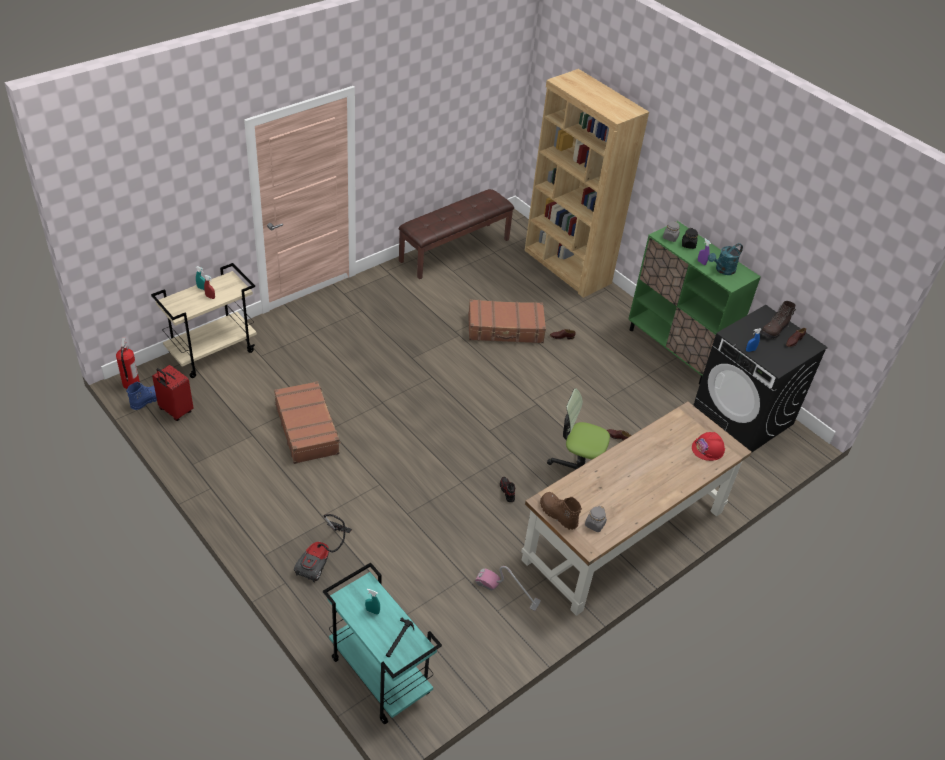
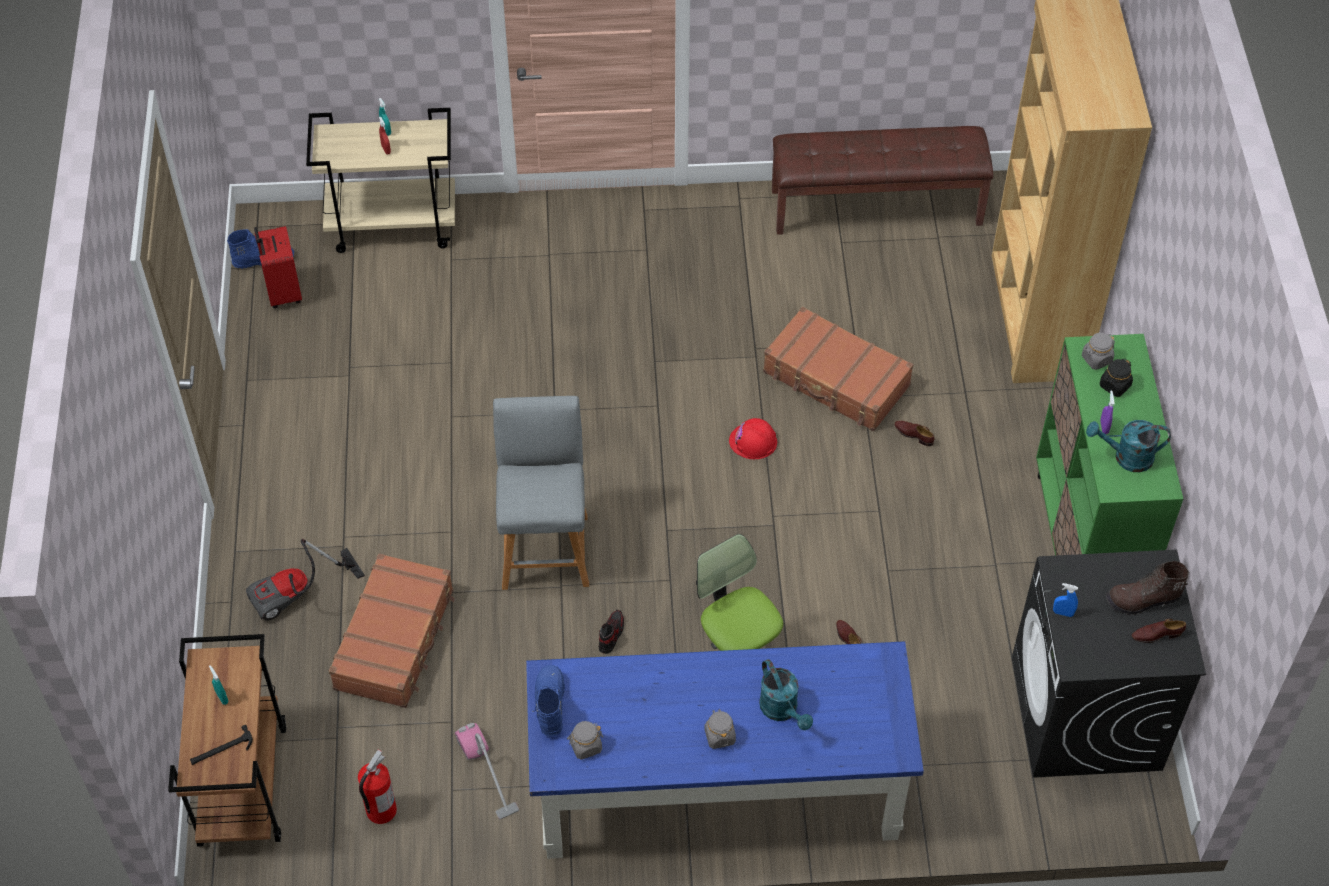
camera: 40 degrees right, 10 degrees up
fire extinguisher [116,337,140,389] -> fire extinguisher moved to [358,749,397,824]
brown suitcase [274,381,341,464] -> brown suitcase moved to [329,553,455,708]
turquoise cart [323,563,442,724] -> brown cart [168,634,286,847]
brown desk [521,401,752,616] -> blue desk [526,641,924,859]
brown boot [540,492,582,530] -> blue boot [532,665,565,736]
red hard hat [692,432,725,461] -> red hard hat moved to [729,418,777,459]
none -> grey stool [493,396,589,590]
none -> grey jar [704,709,736,749]
none -> turquoise watering can [759,659,813,730]

